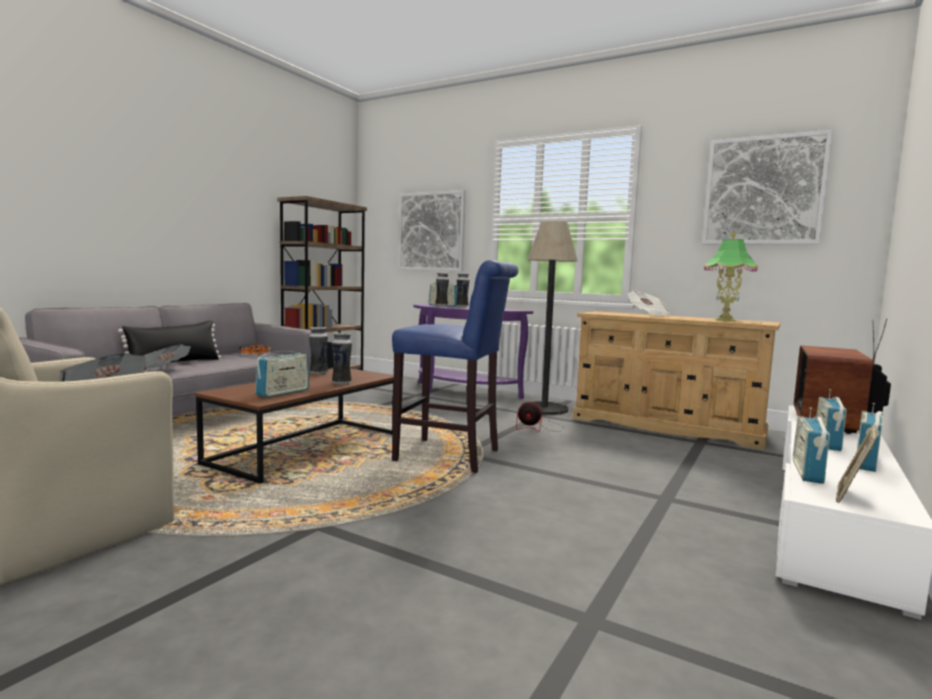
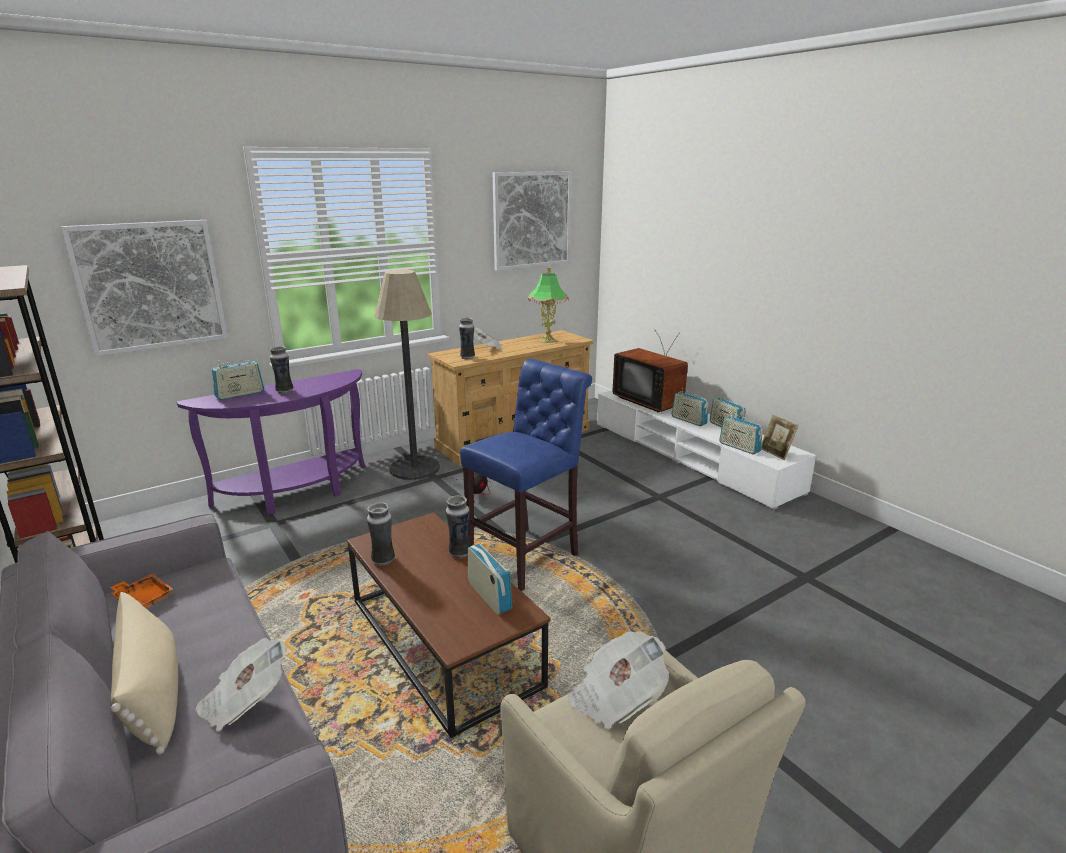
camera: 65 degrees left, 15 degrees up
black pillow [118,320,221,362] -> beige pillow [111,592,178,754]
vase [435,273,449,307] -> vase moved to [459,318,475,359]

